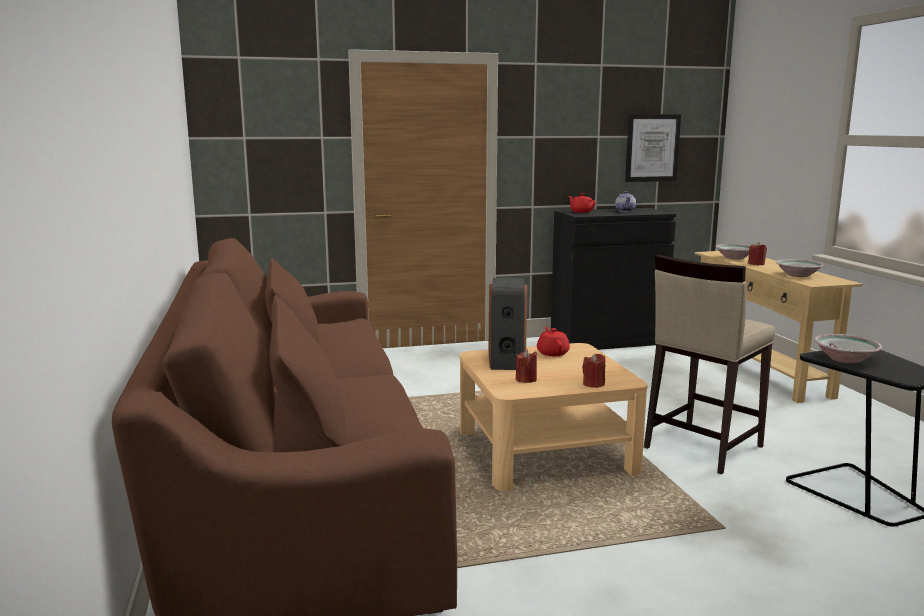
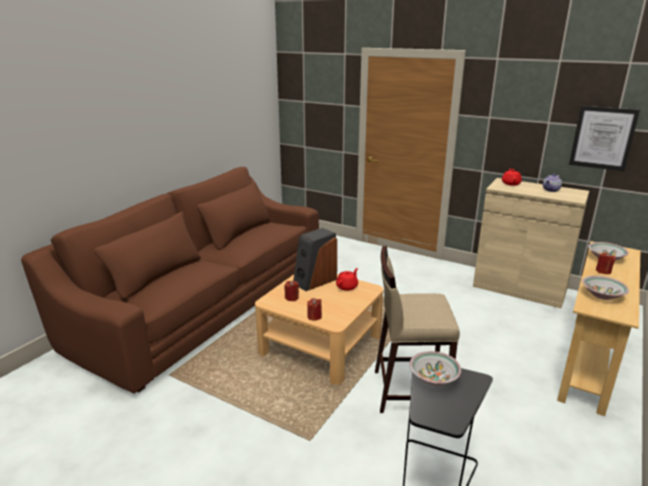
camera: 45 degrees right, 10 degrees up
black cabinet [551,208,676,350] -> beige cabinet [473,178,589,308]

